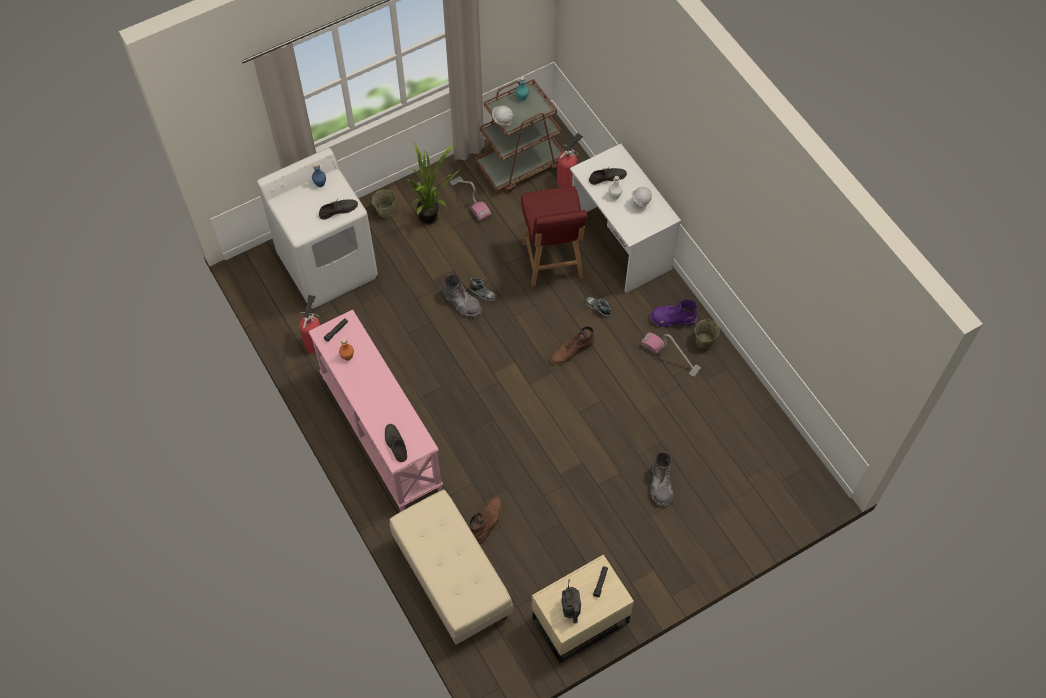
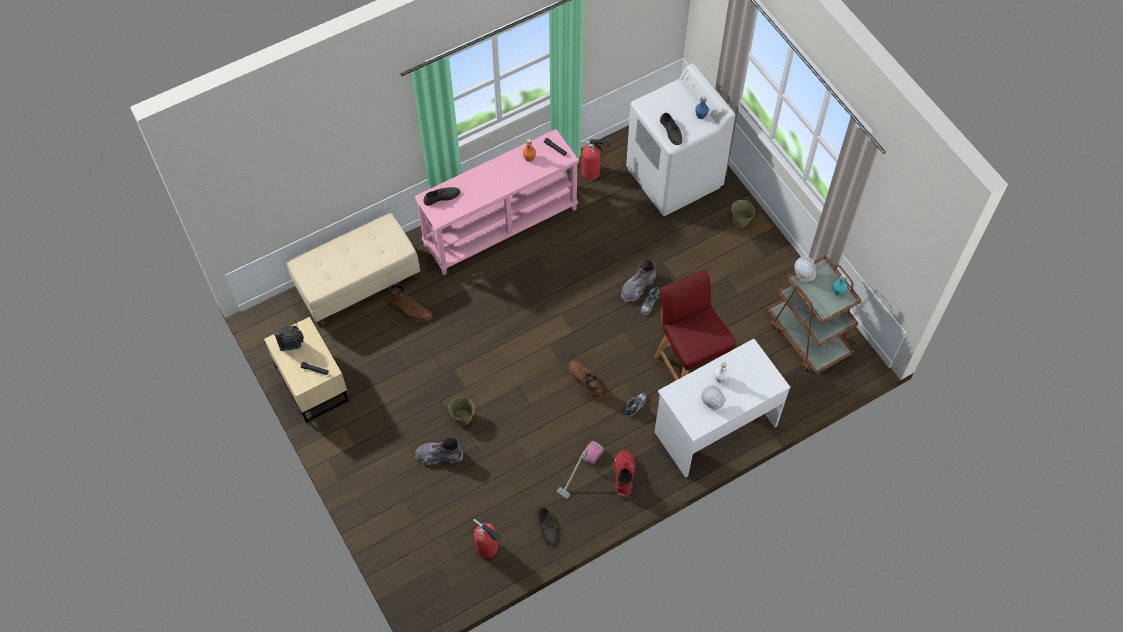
camera: 90 degrees right, 0 degrees up
potted plant [408,142,459,225] -> none
vacuum cleaner [450,176,491,221] -> none
red chair [521,186,587,286] -> red chair turned 75 degrees clockwise [654,270,736,380]
fire extinguisher [557,133,583,188] -> fire extinguisher moved to [473,519,504,558]
grey shoe [589,167,627,185] -> grey shoe moved to [537,507,556,545]
purple boot [650,299,697,328] -> red boot [614,450,635,497]
beige bucket [695,320,720,349] -> beige bucket moved to [448,397,475,425]

